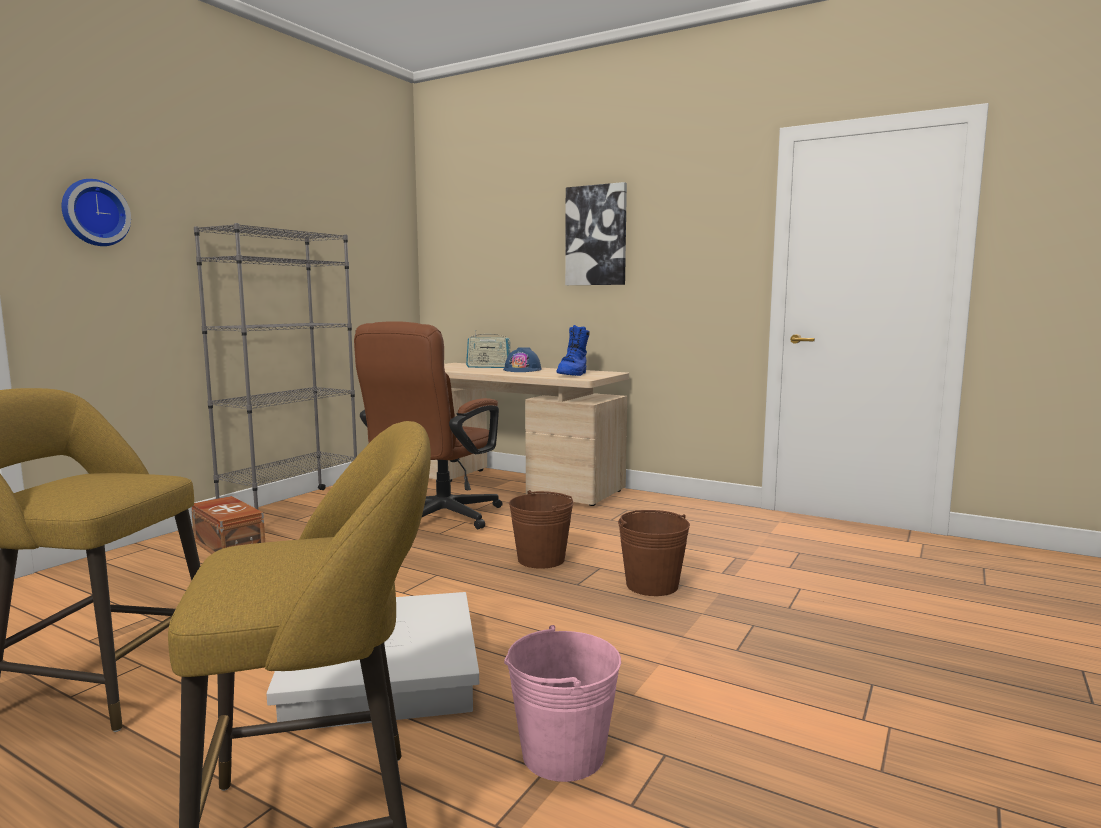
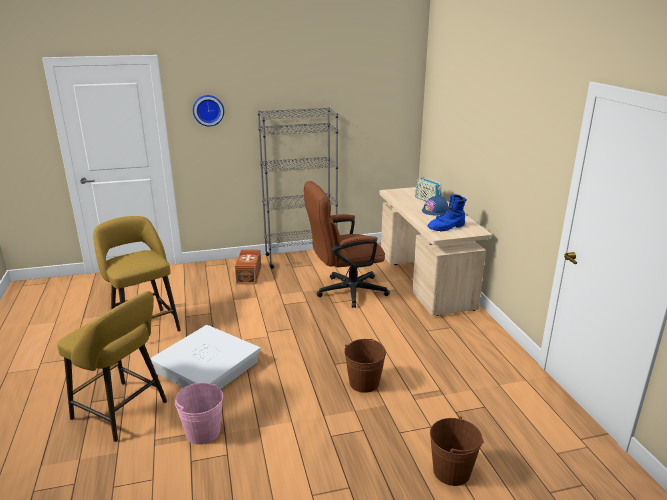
camera: 45 degrees right, 15 degrees up
brown bucket [509,490,574,569] -> brown bucket moved to [430,416,484,486]
picture [565,182,627,285] -> none

